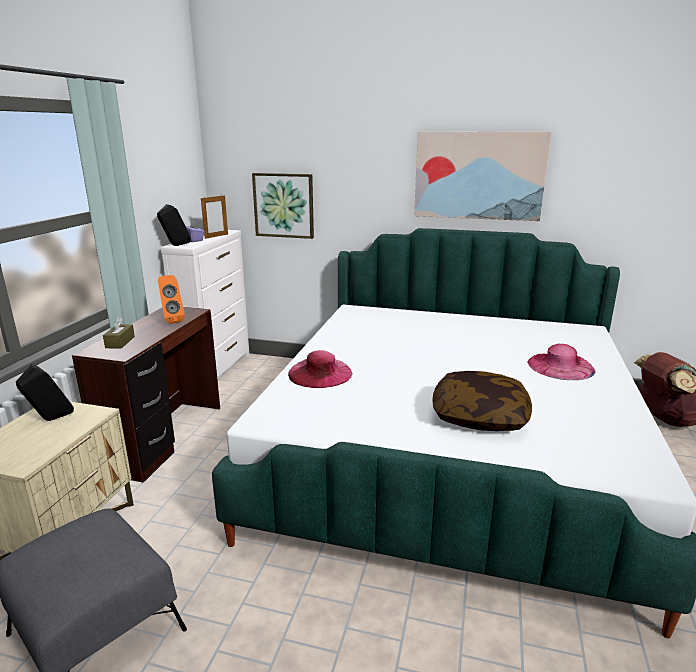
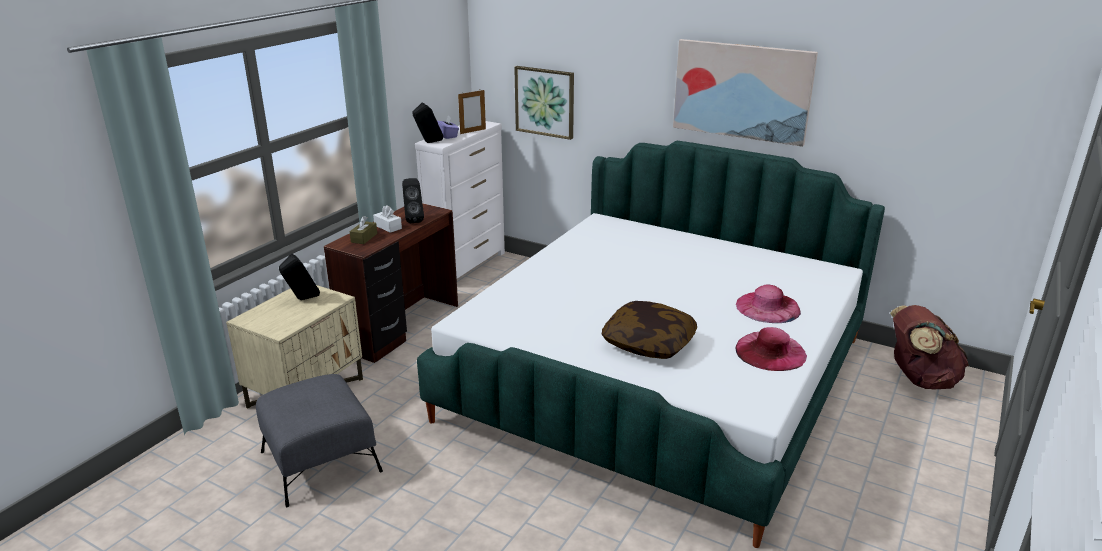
camera: 15 degrees right, 5 degrees up
orange speaker [158,275,185,324] -> black speaker [402,178,424,223]
pink hat [288,350,353,388] -> pink hat moved to [735,327,807,371]
none -> white tissue box [373,205,402,233]

